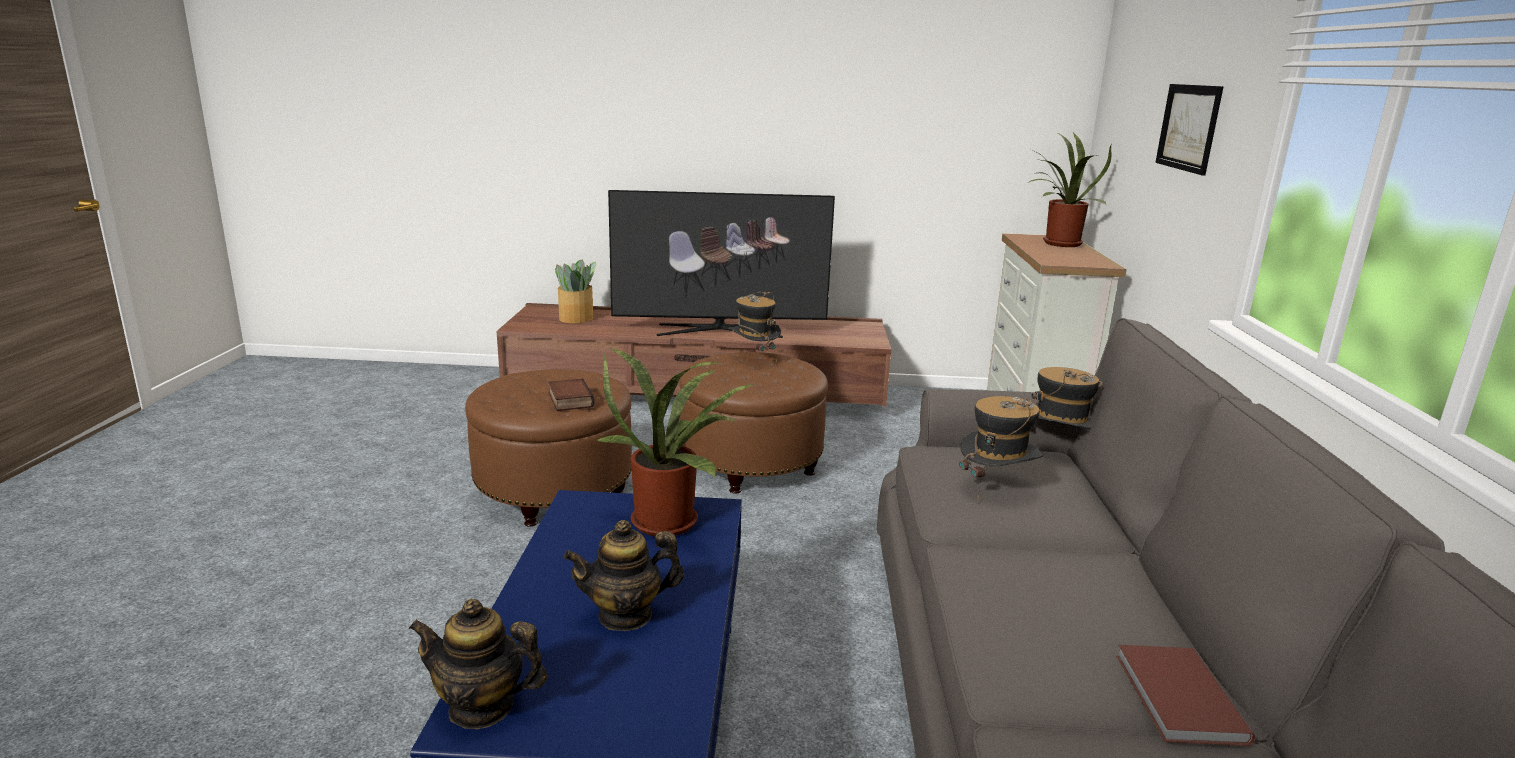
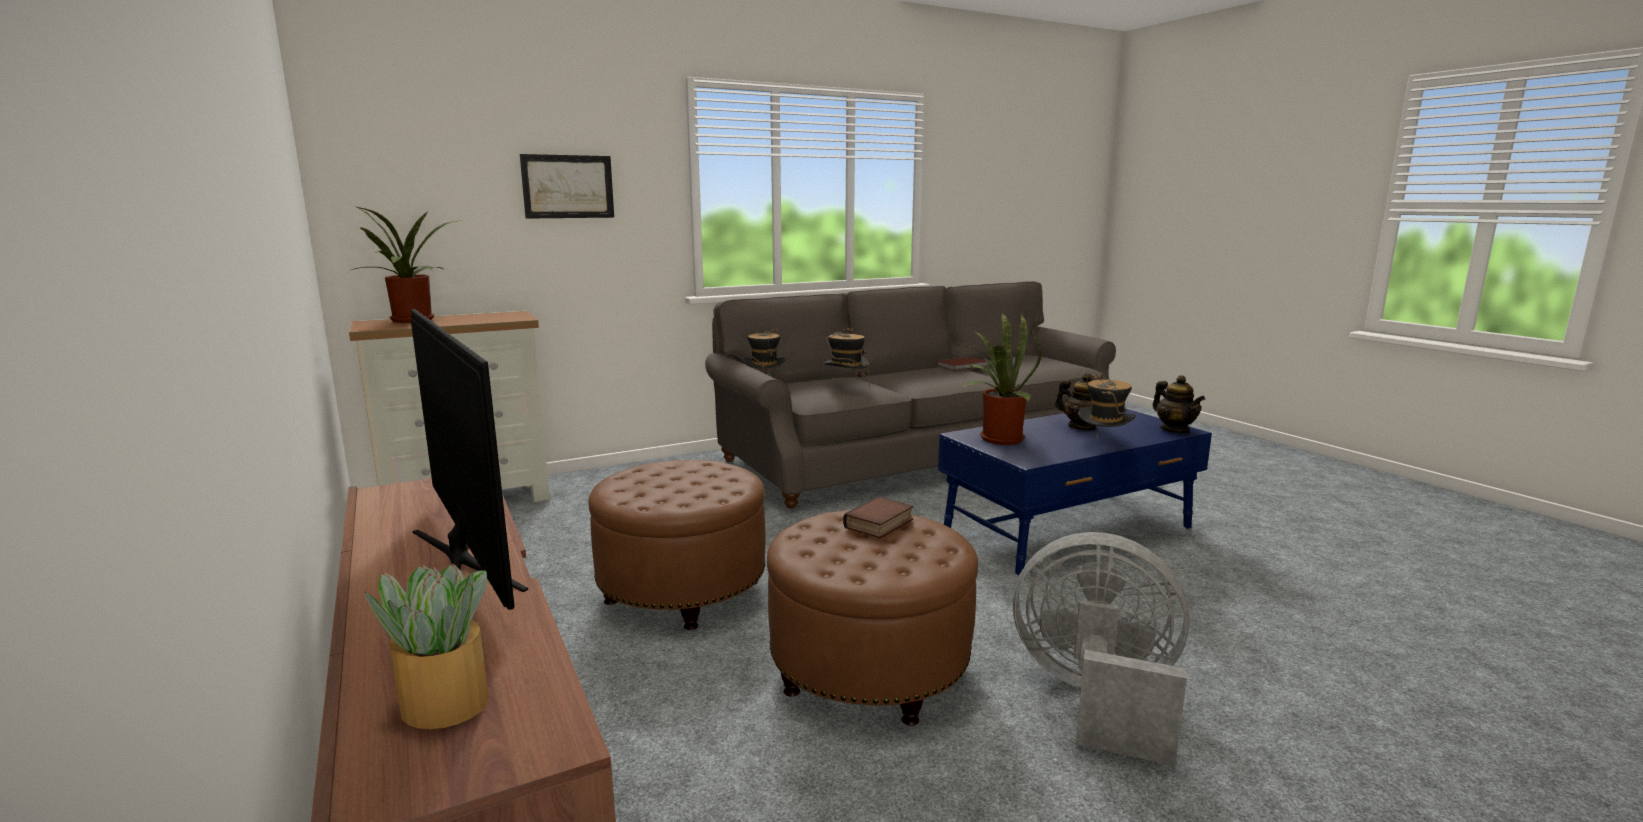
camera: 120 degrees left, 5 degrees down
hat [729,292,781,362] -> hat moved to [1078,374,1136,438]
none -> grey fan [1013,532,1190,766]

